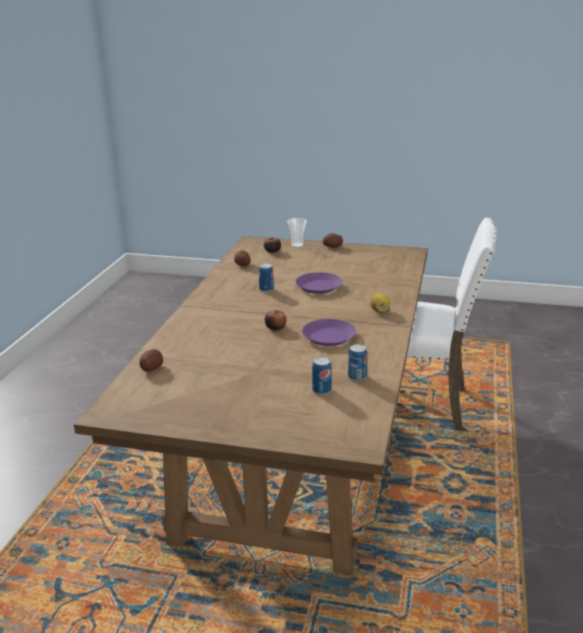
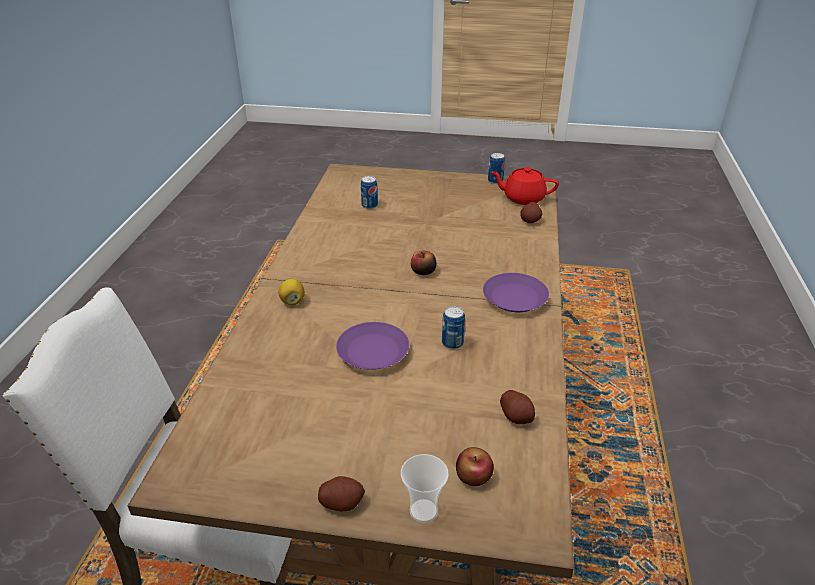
camera: 175 degrees right, 10 degrees up
purple plate [302,319,356,346] -> purple plate moved to [483,273,549,312]
can [348,344,367,381] -> can moved to [488,153,505,184]
none -> red teapot [491,167,559,205]

